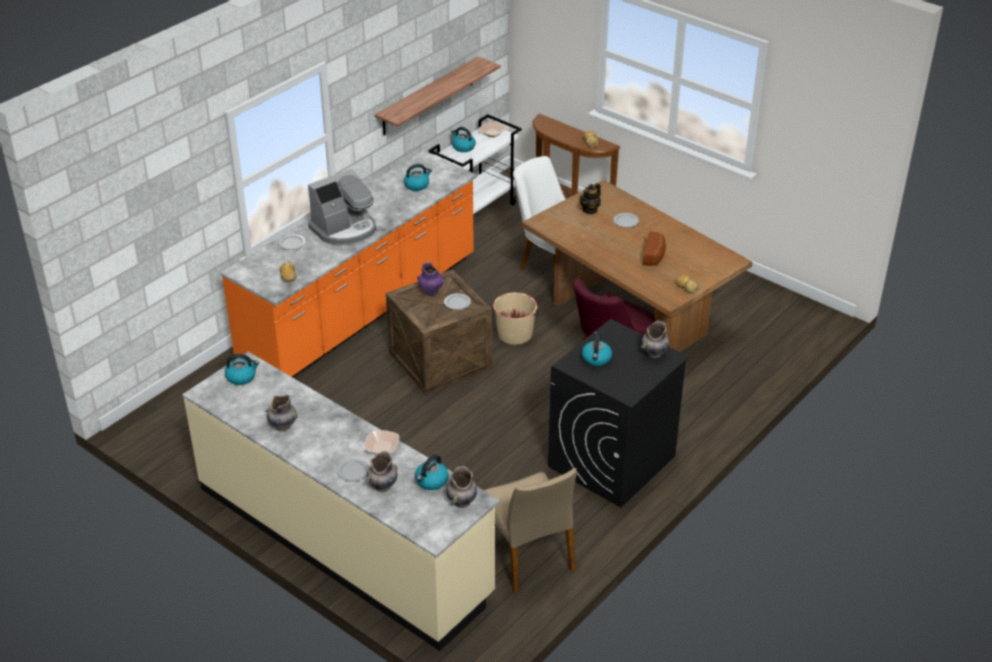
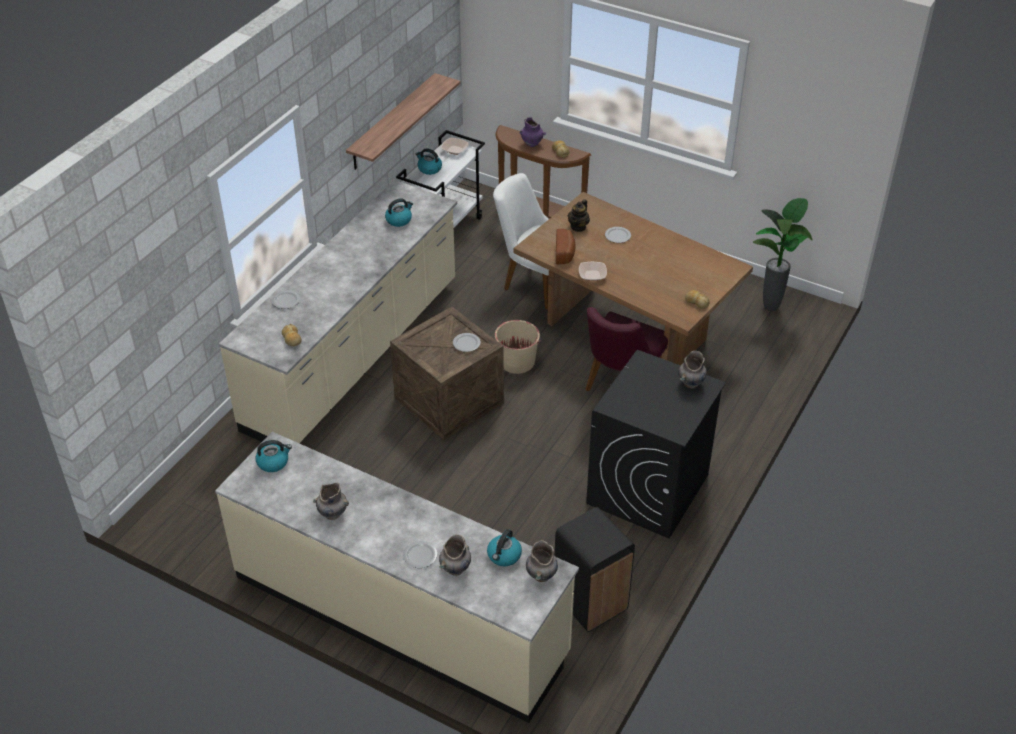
camera: 10 degrees left, 5 degrees up
orange counter [221,151,477,377] -> beige counter [219,180,457,443]
coffee machine [308,169,376,246] -> none
bowl [364,430,399,454] -> bowl moved to [579,262,607,281]
purple vase [417,262,446,295] -> purple vase moved to [520,117,546,147]
beige chair [484,468,577,592] -> black trash can [555,507,635,632]
kettle [582,333,612,366] -> none
bread [643,232,666,266] -> bread moved to [556,229,576,264]
none -> potted plant [753,198,813,311]

